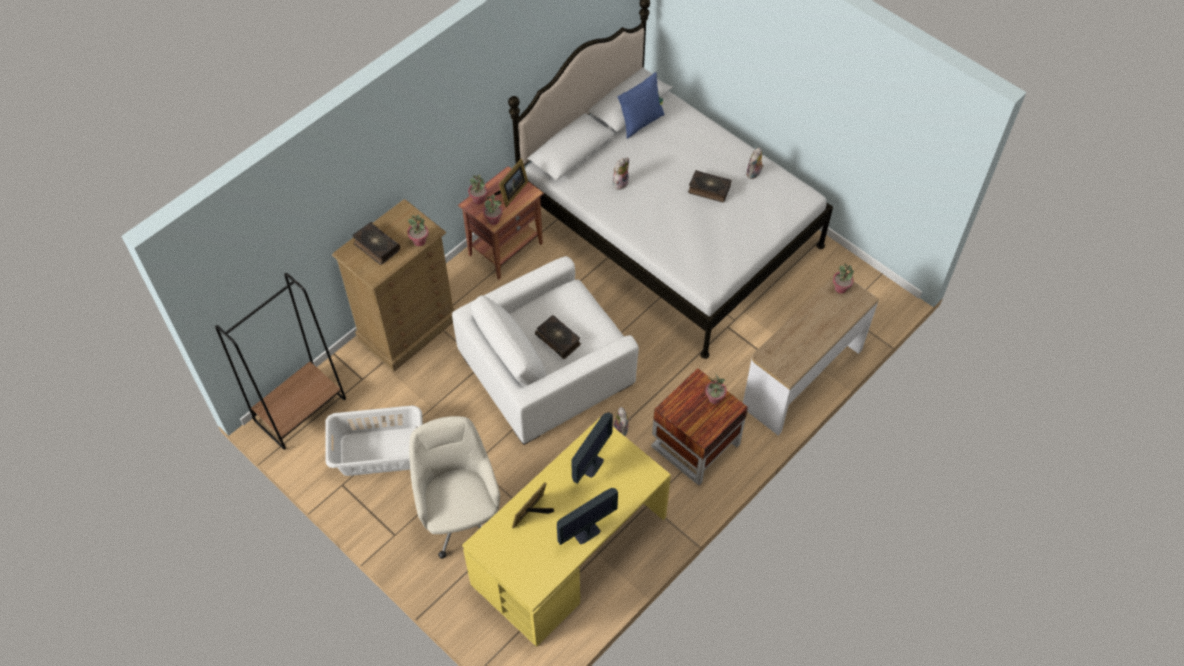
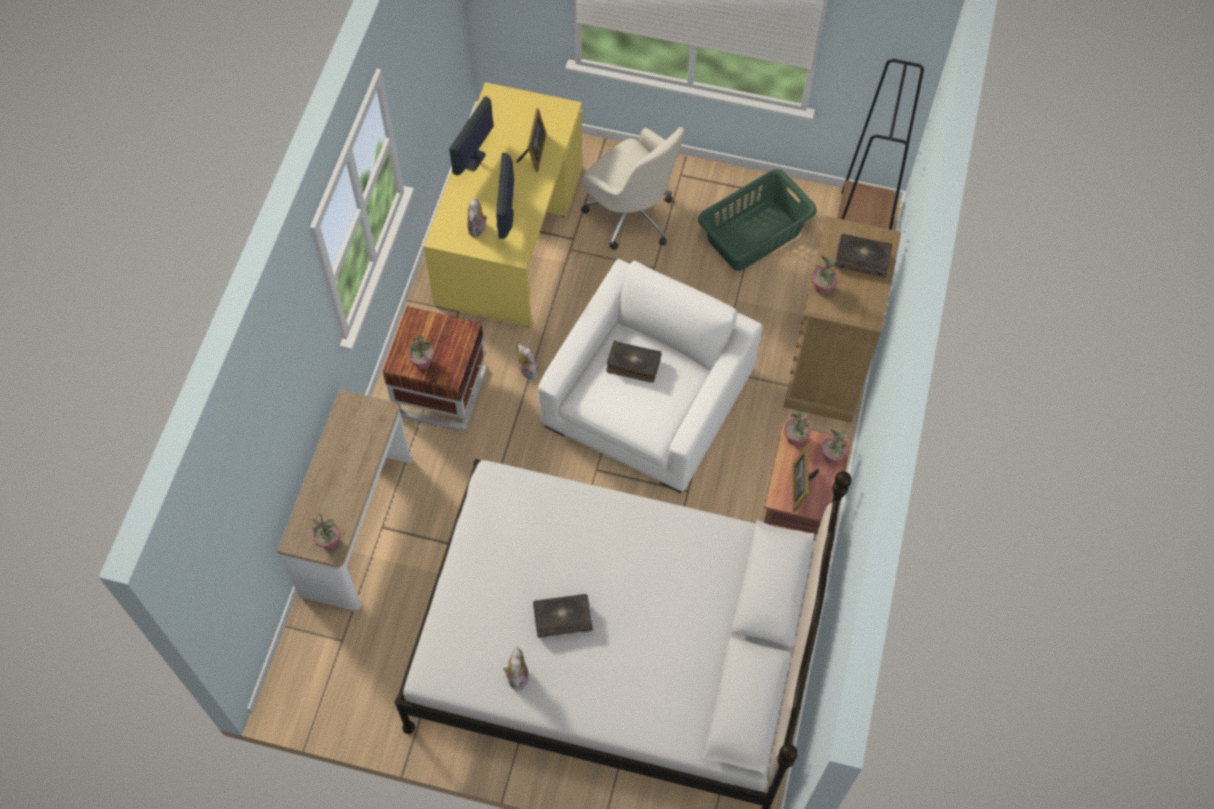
camera: 150 degrees right, 5 degrees up
white laundry basket [325,405,423,476] -> green laundry basket [698,169,817,271]
plush toy [613,158,629,190] -> plush toy moved to [467,198,487,238]
blue pillow [618,72,665,139] -> none

